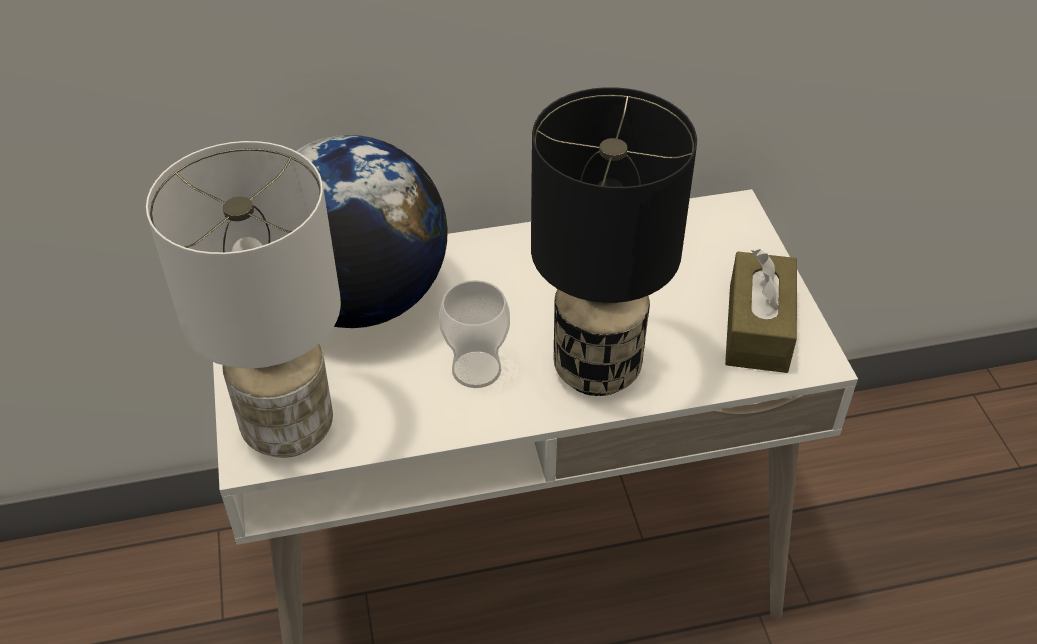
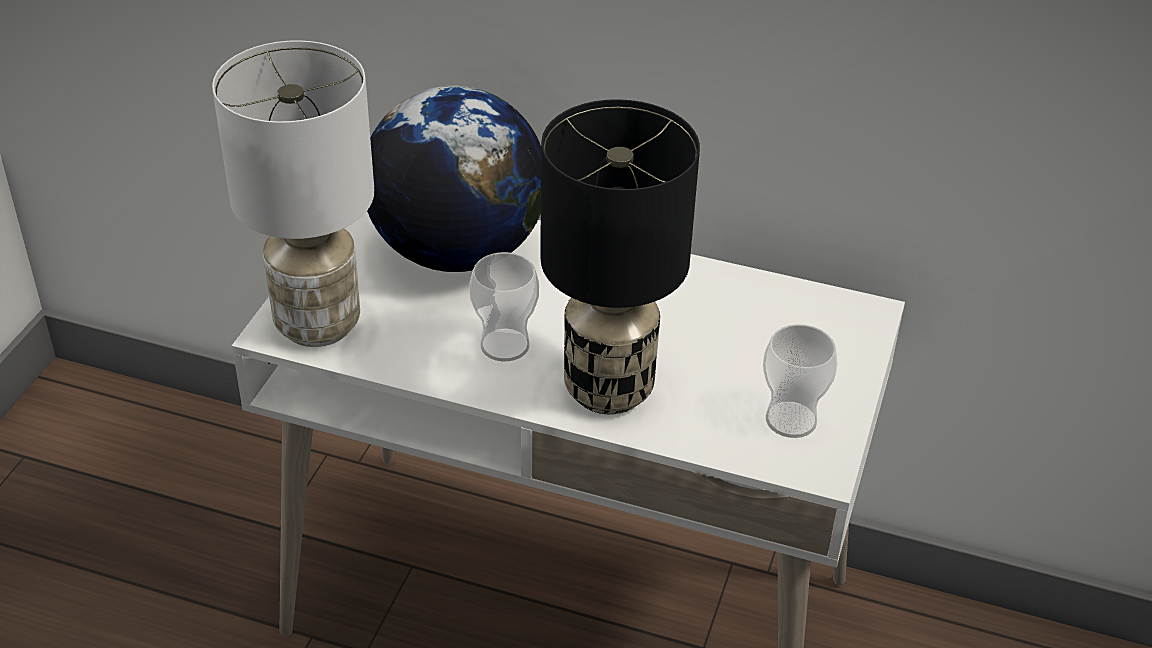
camera: 30 degrees right, 5 degrees down
brown tissue box [725,249,797,373] -> cup [763,324,838,438]

